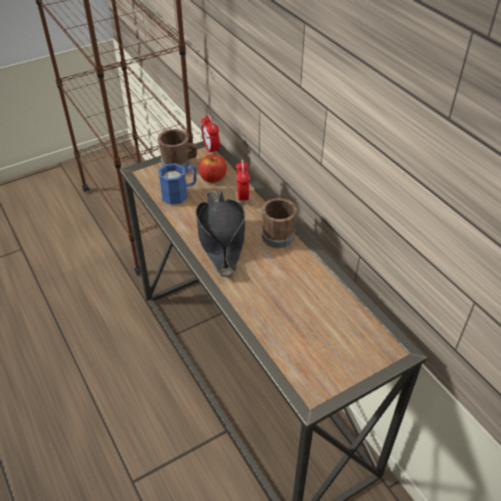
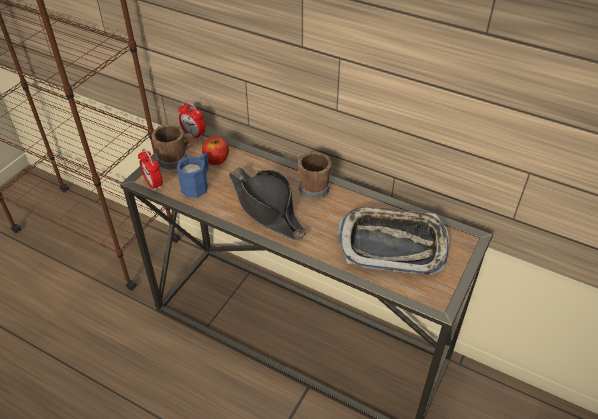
camera: 30 degrees left, 0 degrees up
alarm clock [235,159,250,204] -> alarm clock moved to [138,149,163,191]
none -> tray [337,207,449,275]

